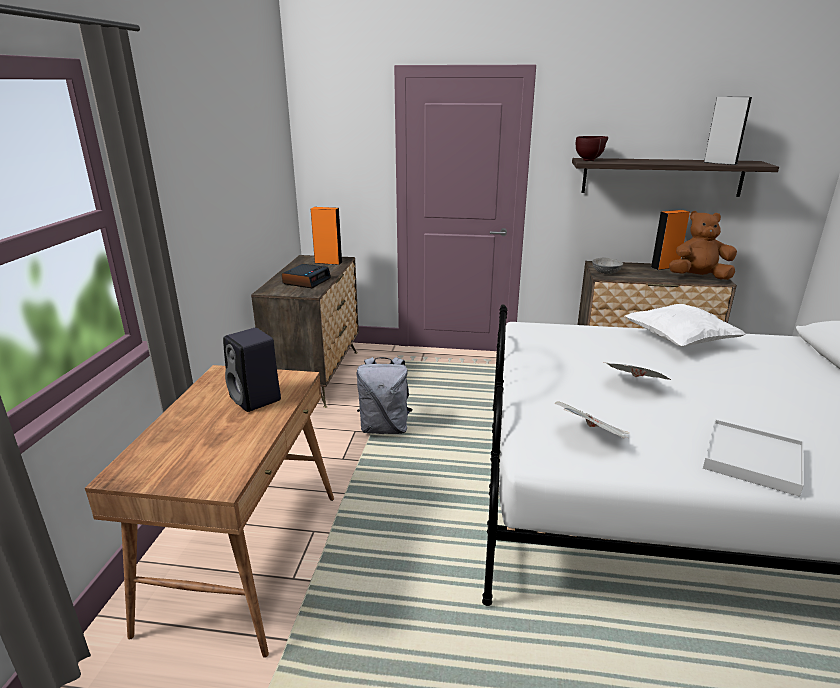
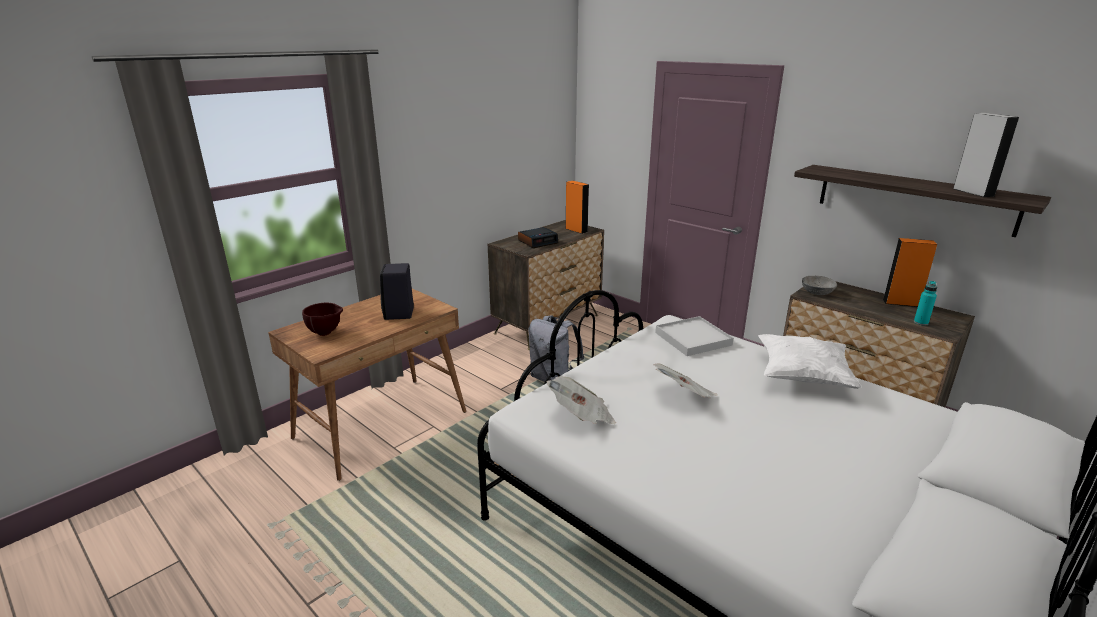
camera: 35 degrees right, 0 degrees up
brown bowl [576,136,608,161] -> brown bowl moved to [302,303,343,336]
brown plush toy [669,211,737,280] -> turquoise bottle [914,281,937,326]
white tray [703,419,804,497] -> white tray moved to [655,316,734,356]

